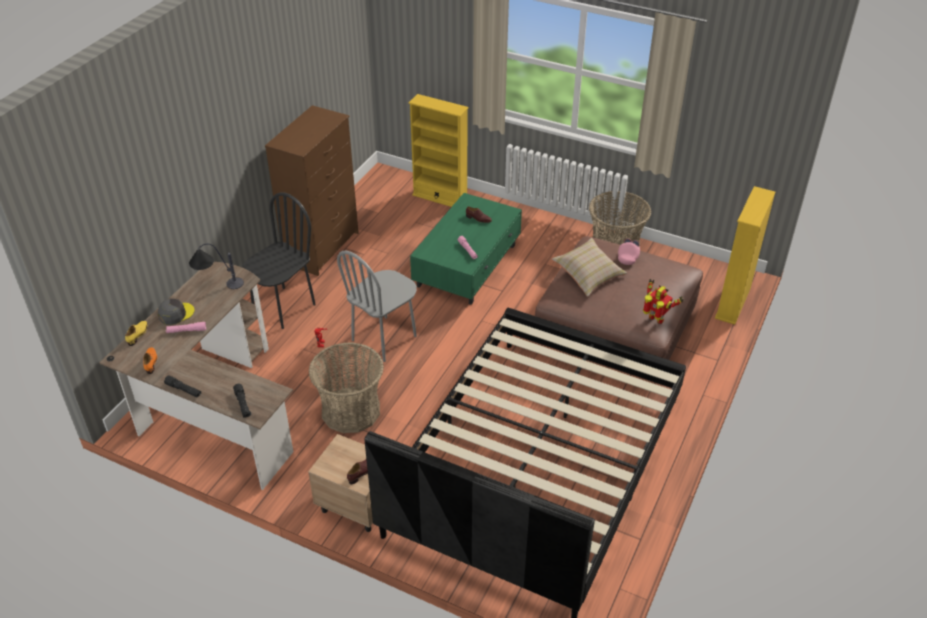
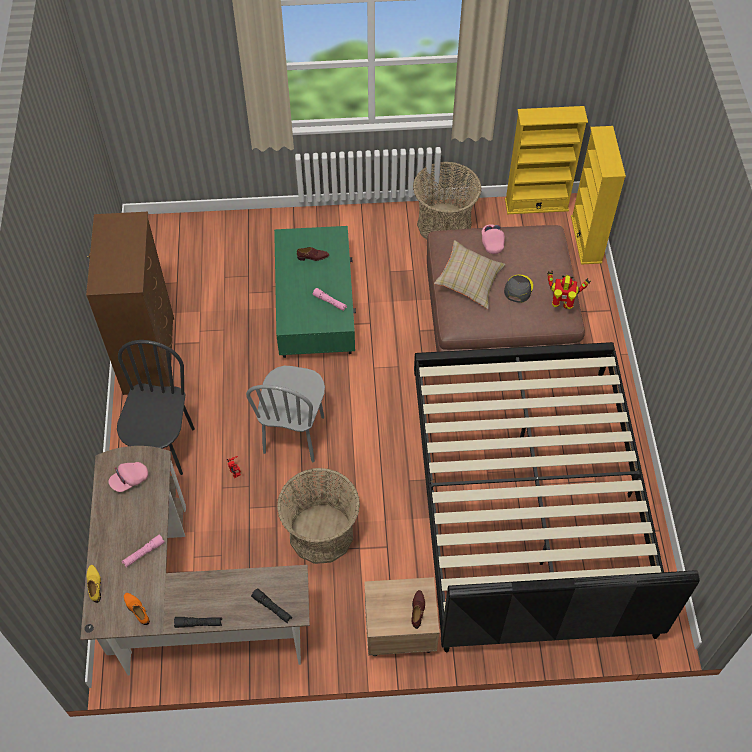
camera: 30 degrees left, 15 degrees up
grey cap [158,299,195,325] -> grey cap moved to [504,274,533,303]
table lamp [189,244,244,289] -> pink cap [109,462,148,492]
yellow bookcase [408,94,468,207] -> yellow bookcase moved to [505,106,588,214]

